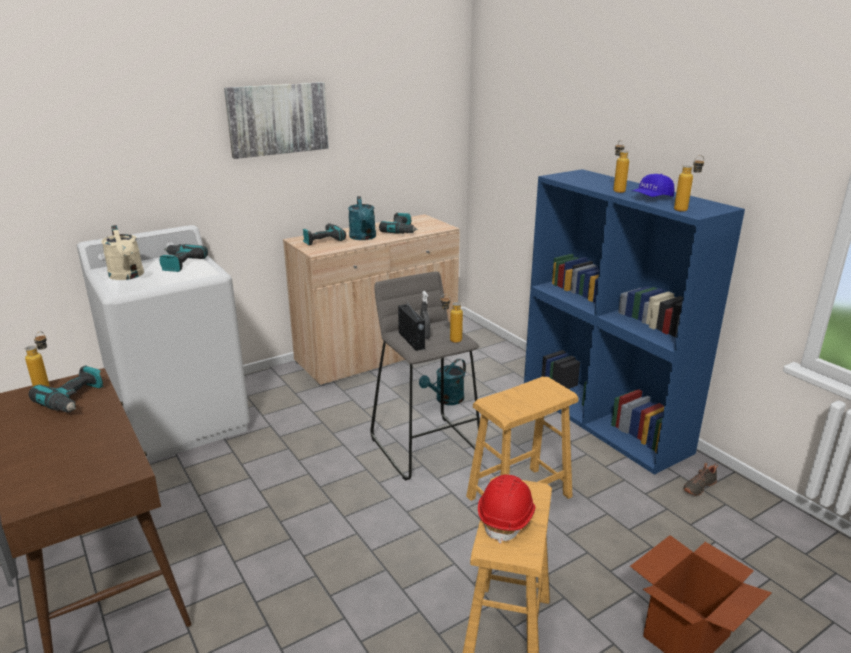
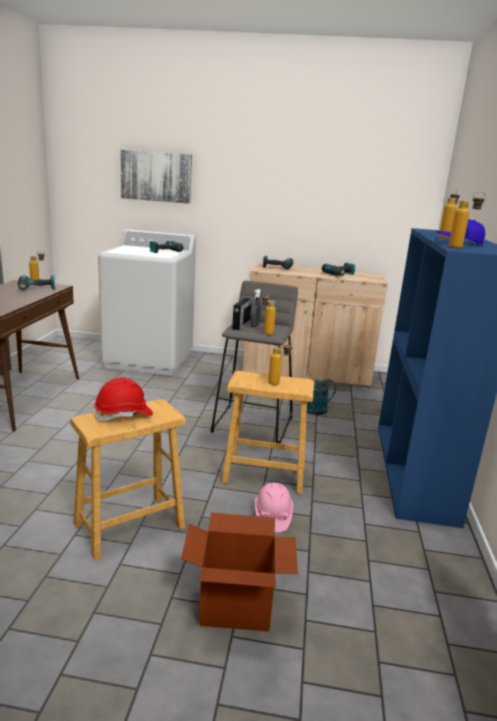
camera: 40 degrees right, 5 degrees down
beige watering can [101,225,144,280] -> none
picture [224,82,329,159] -> picture moved to [120,150,192,204]
turquoise watering can [348,196,376,240] -> none
black shoe [684,462,718,496] -> none
none -> pink hard hat [255,483,293,532]
none -> bottle [268,341,293,385]

